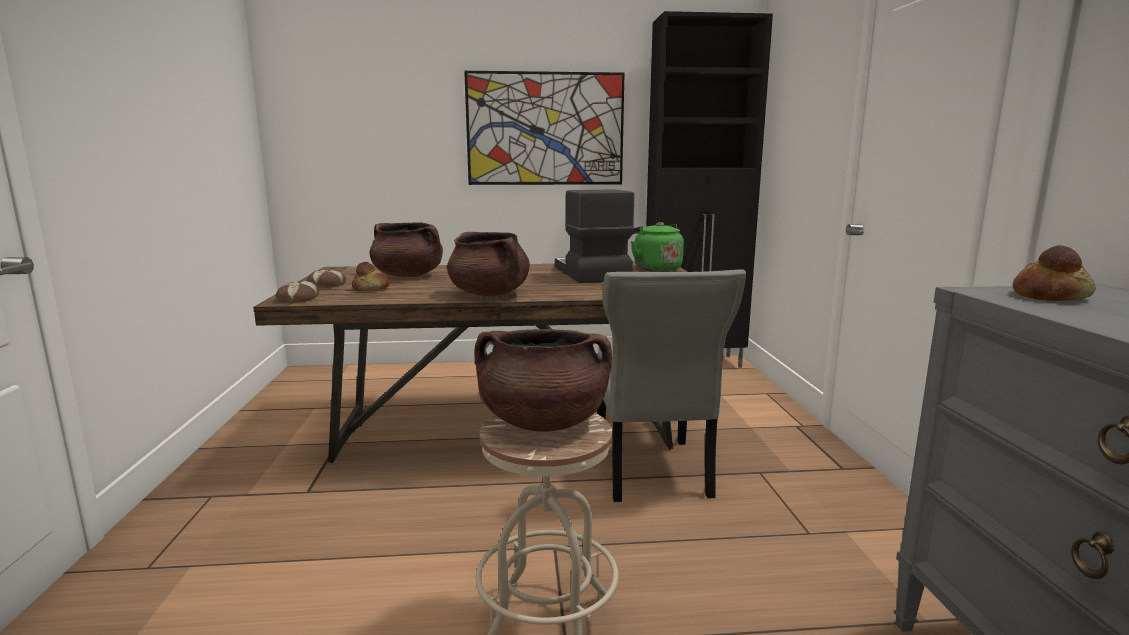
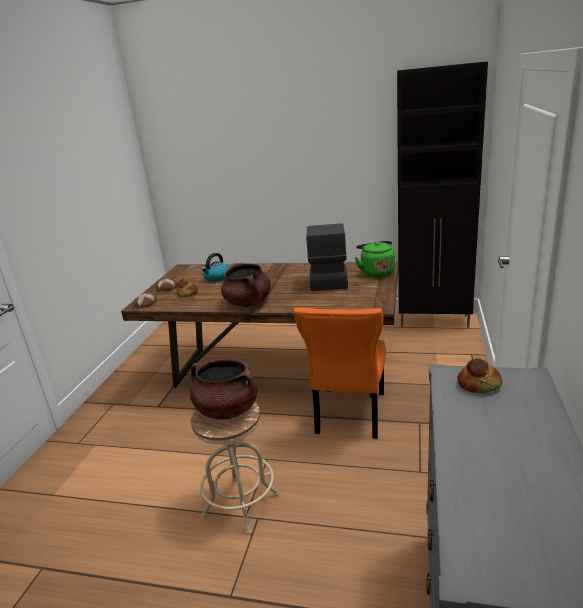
camera: 20 degrees right, 10 degrees up
brown cooking pot [369,222,443,277] -> kettle [202,253,229,282]
picture [464,71,625,185] -> none
grey chair [597,269,746,502] -> orange chair [294,307,386,439]

